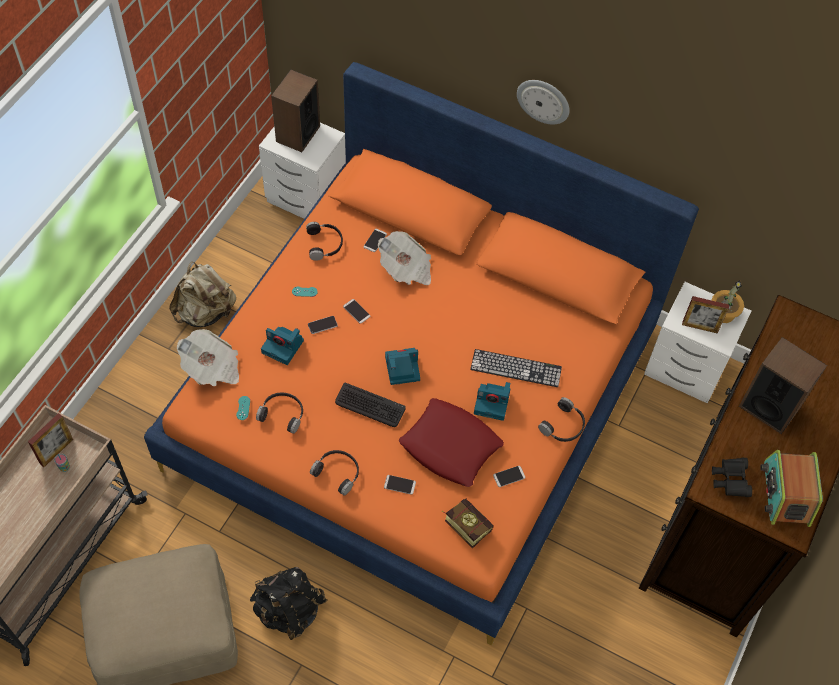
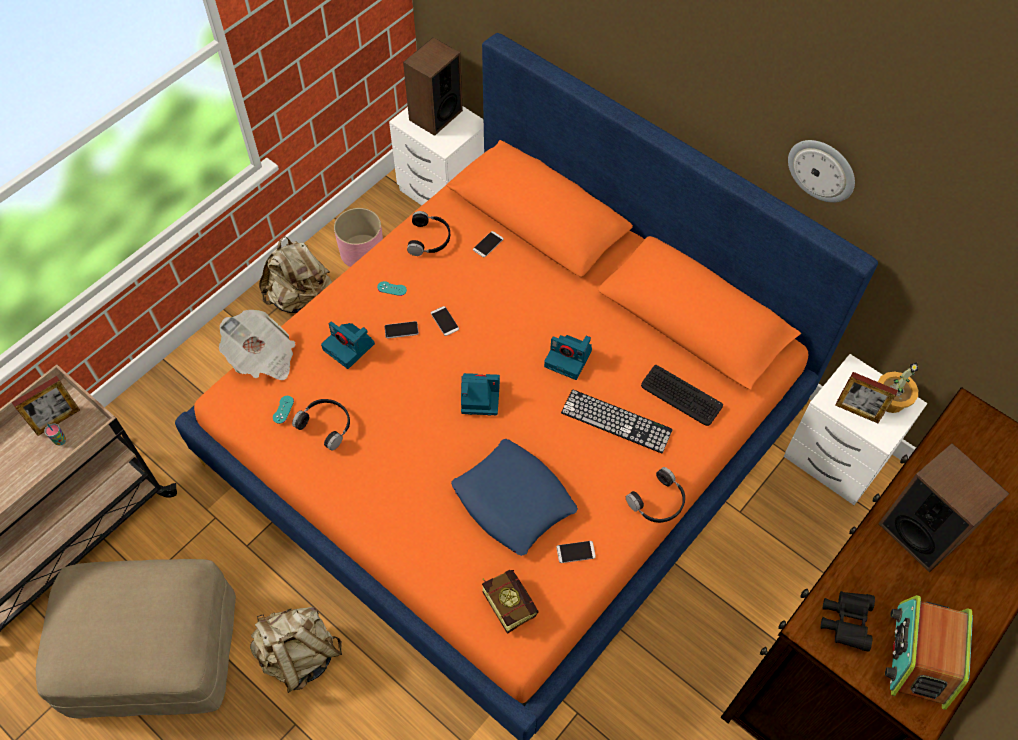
camera: 15 degrees right, 0 degrees up
black backpack [250,567,327,640] -> beige backpack [250,607,342,693]
black headphones [310,450,359,496] -> none
keyboard [335,383,406,427] -> keyboard moved to [641,365,723,426]
newspaper [378,231,431,285] -> none
phone [384,475,416,495] -> none
red pillow [399,398,504,487] -> blue pillow [451,439,578,556]
camera [474,382,511,421] -> camera moved to [544,335,592,380]
wall clock [517,80,570,125] -> wall clock moved to [788,140,855,203]
none -> pink planter [334,208,383,267]

